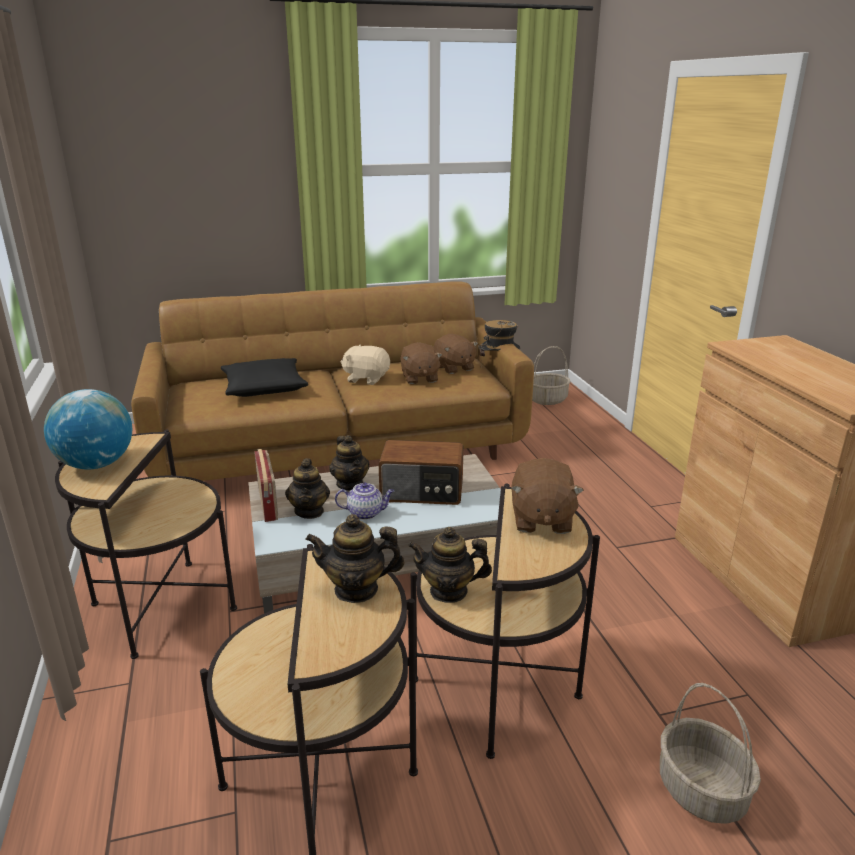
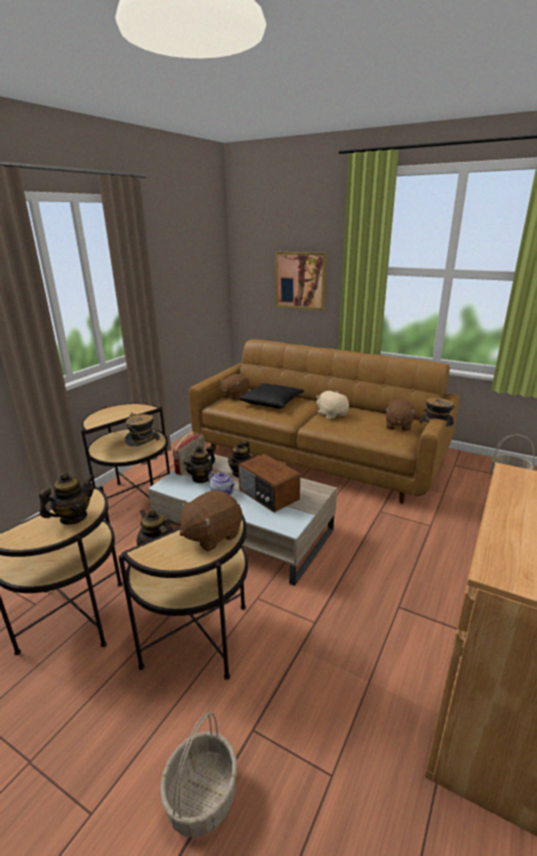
camera: 45 degrees right, 0 degrees up
globe [44,389,132,470] -> none
teapot [305,514,405,603] -> teapot turned 90 degrees clockwise [39,472,94,525]
brown plush toy [400,342,442,384] -> brown plush toy moved to [220,374,249,400]
none -> hat [125,412,160,446]
none -> picture [275,252,327,311]

